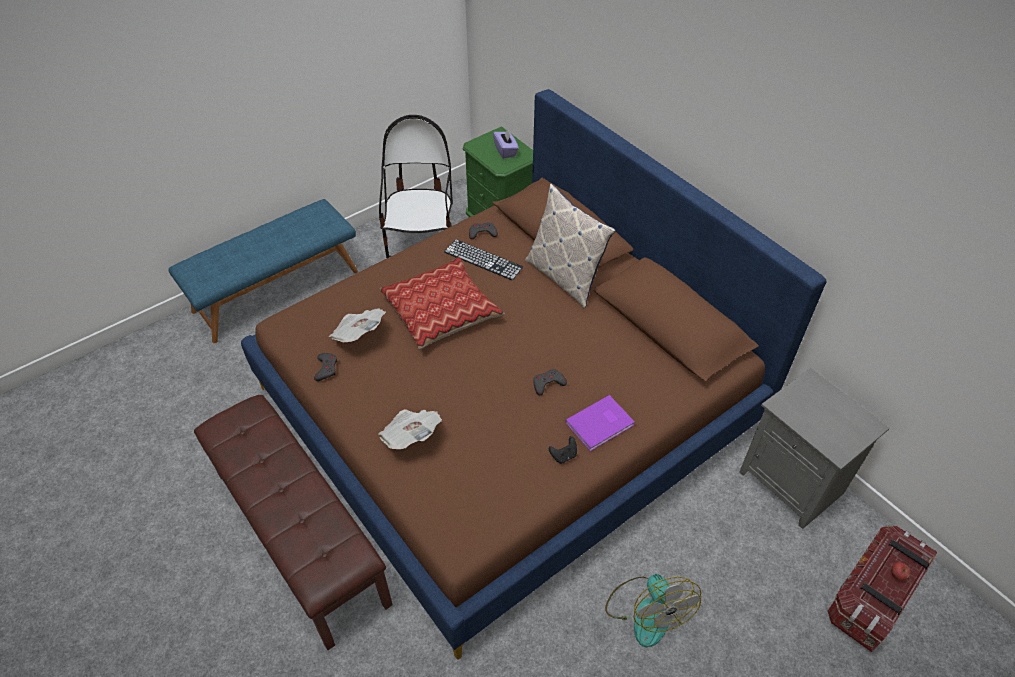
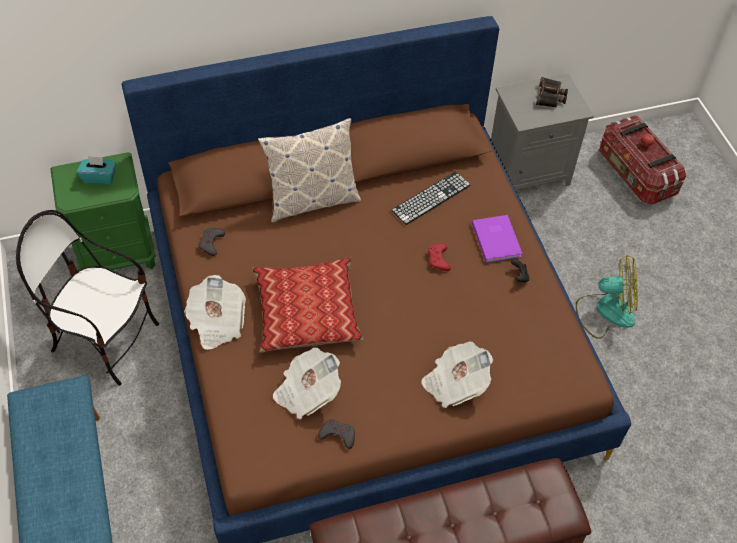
camera: 70 degrees left, 5 degrees up
keyboard [444,239,523,281] -> keyboard moved to [391,171,470,225]
purple tissue box [493,129,519,159] -> turquoise tissue box [77,156,116,185]
grey game controller [533,369,567,396] -> red game controller [428,243,451,271]
none -> newspaper [184,275,246,350]
none -> binoculars [536,77,568,107]

